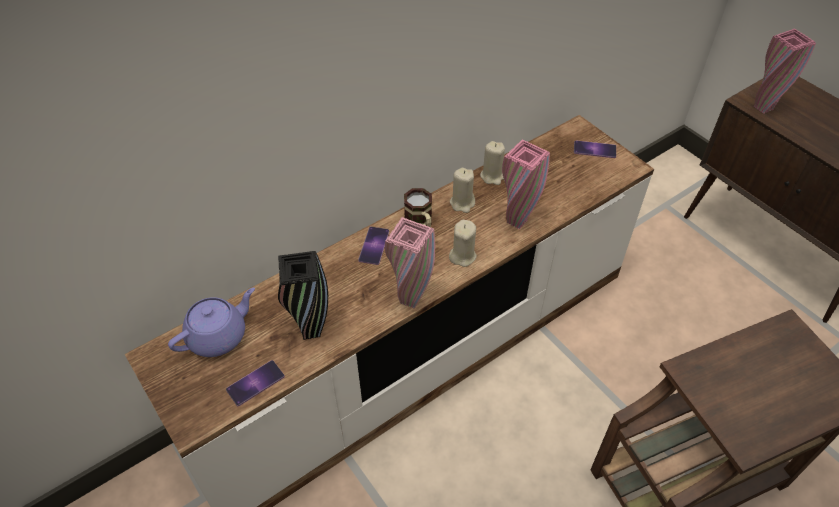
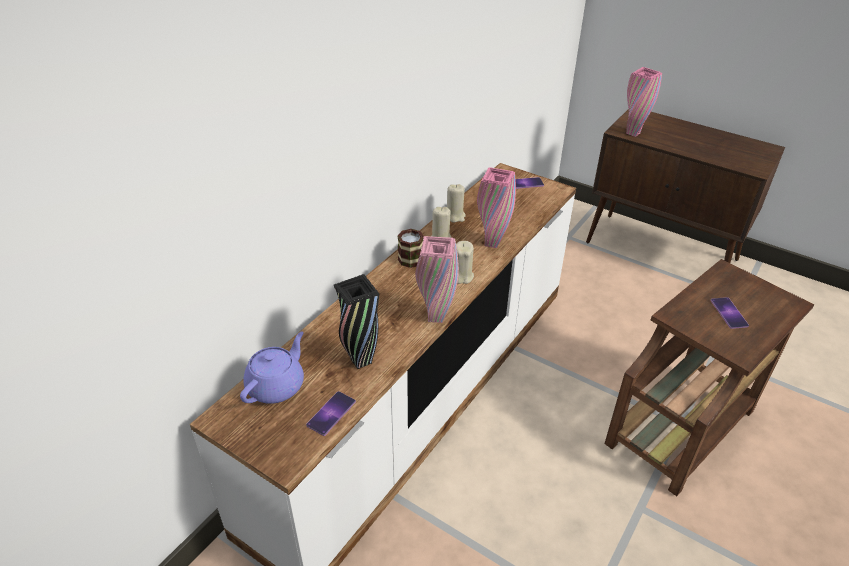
camera: 20 degrees left, 10 degrees down
phone [358,227,389,265] -> phone moved to [711,297,749,329]

